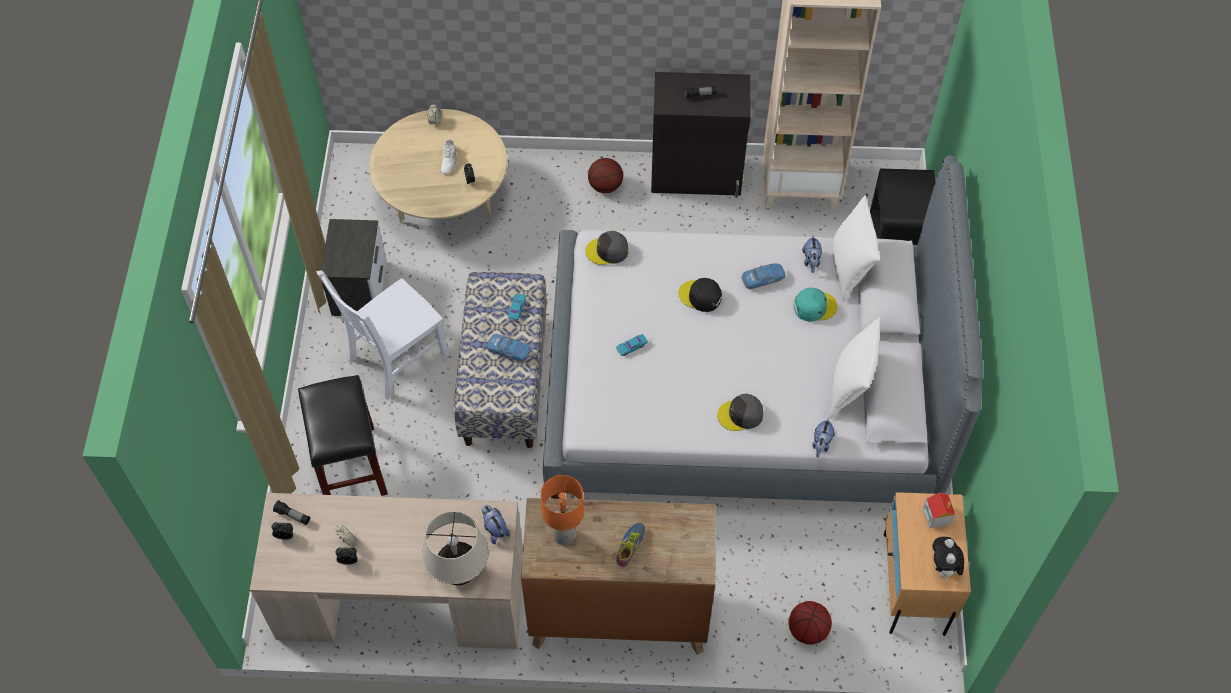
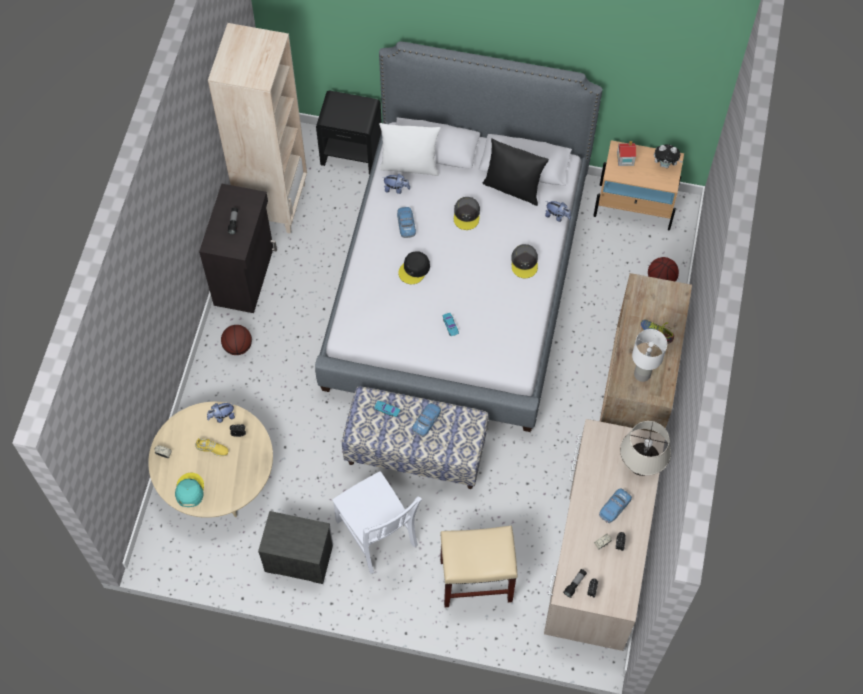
camera: 80 degrees left, 5 degrees up
black stool [298,375,388,496] -> beige stool [440,526,517,608]
white shoe [441,139,456,174] -> yellow shoe [195,438,228,456]
plush toy [482,505,510,544] -> plush toy moved to [207,403,235,423]
orange table lamp [540,475,584,545] -> white table lamp [632,329,667,382]
grey cap [585,231,628,265] -> grey cap moved to [454,197,480,230]
turquoise cap [794,288,838,322] -> turquoise cap moved to [175,473,204,507]
white pillow [830,317,880,418] -> black pillow [483,138,549,206]
none -> toy car [599,488,632,523]

